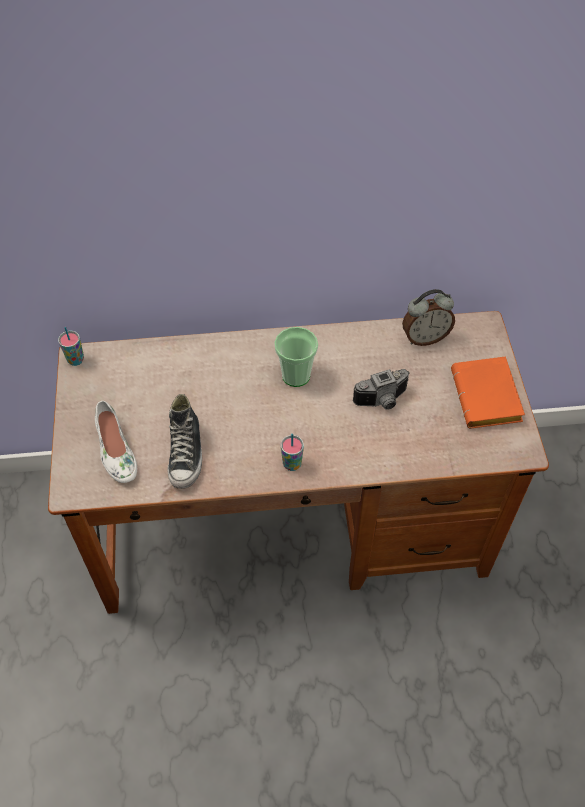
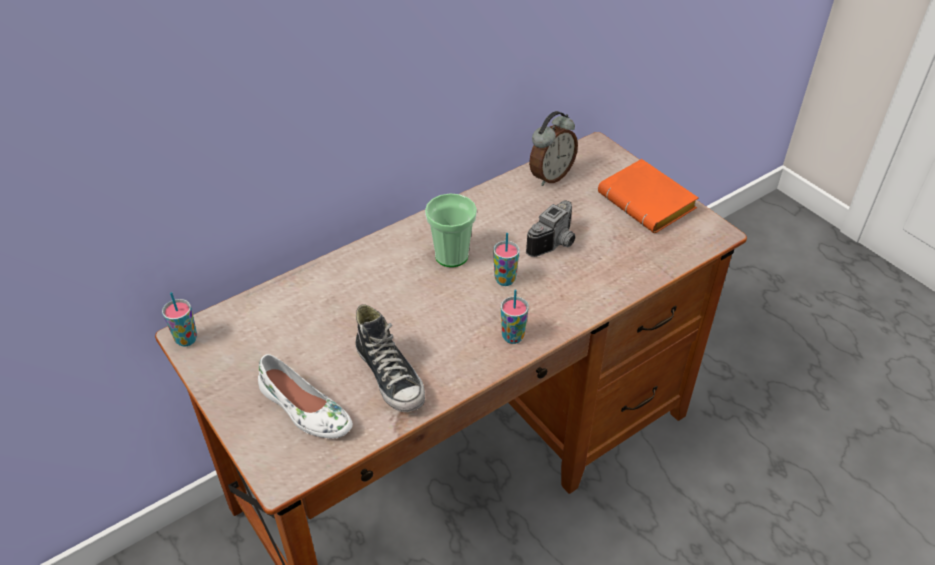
camera: 30 degrees left, 10 degrees down
none -> cup [493,233,520,286]

